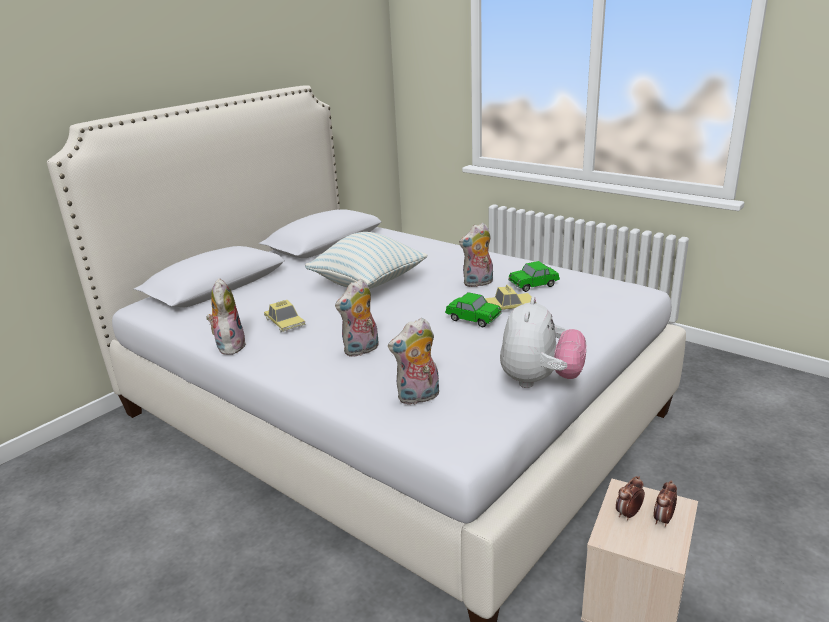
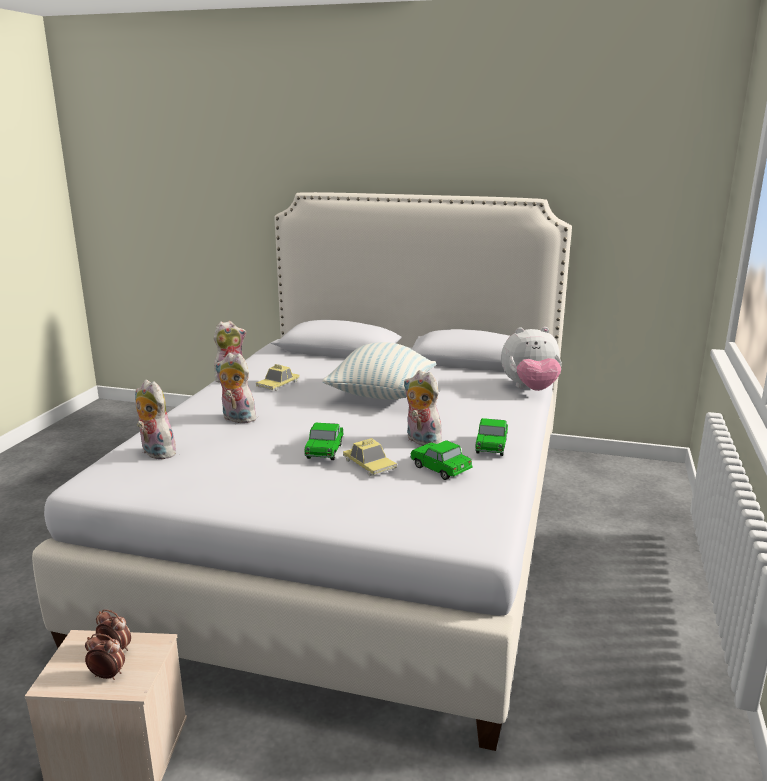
camera: 65 degrees right, 5 degrees down
plush toy [500,297,586,388] -> plush toy moved to [501,327,562,391]
none -> toy car [475,418,508,456]

